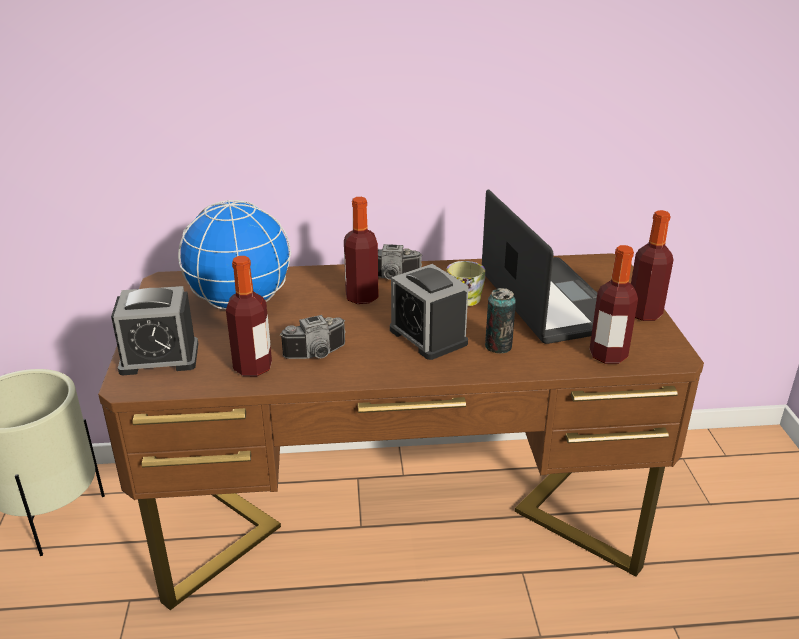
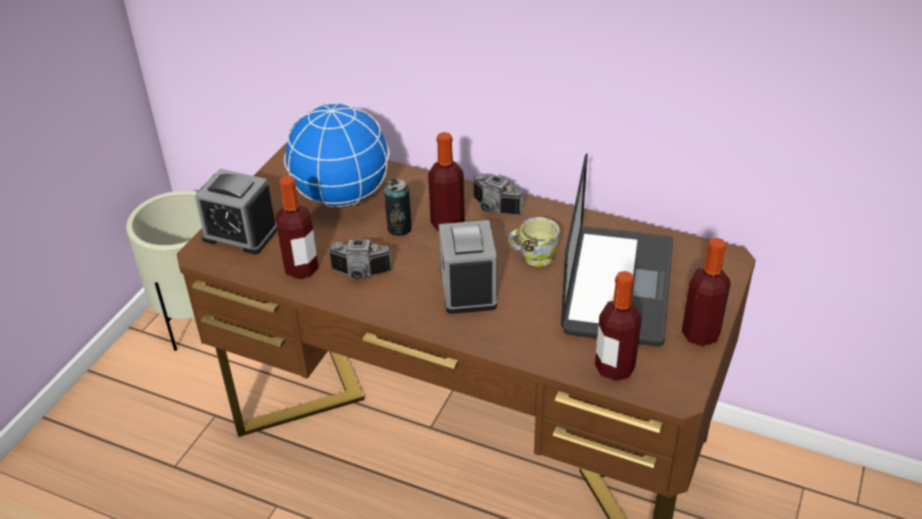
camera: 30 degrees right, 10 degrees up
can [485,288,516,354] -> can moved to [384,179,412,236]

